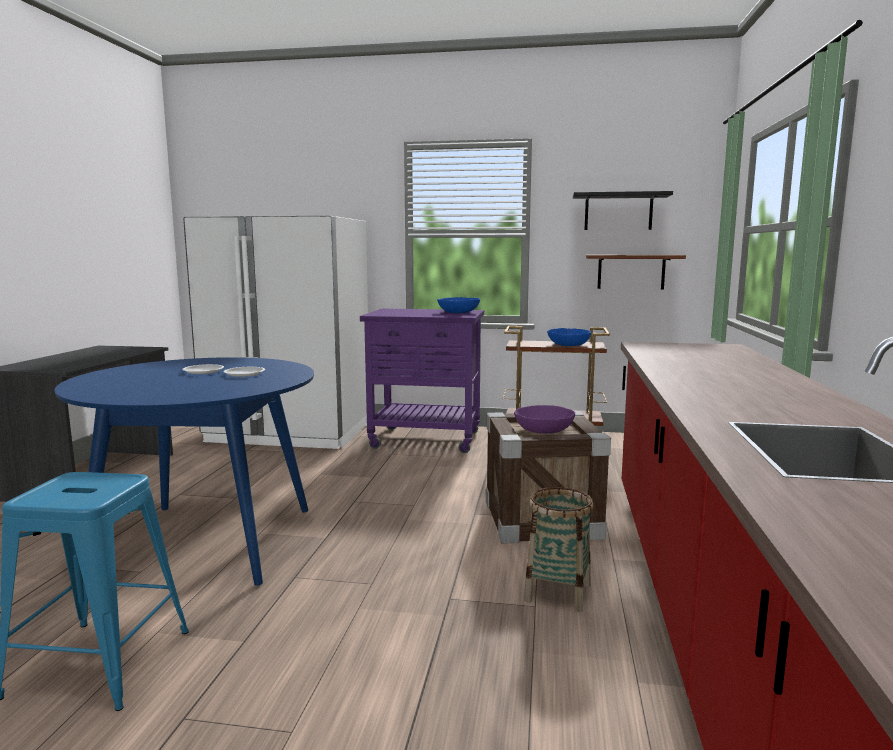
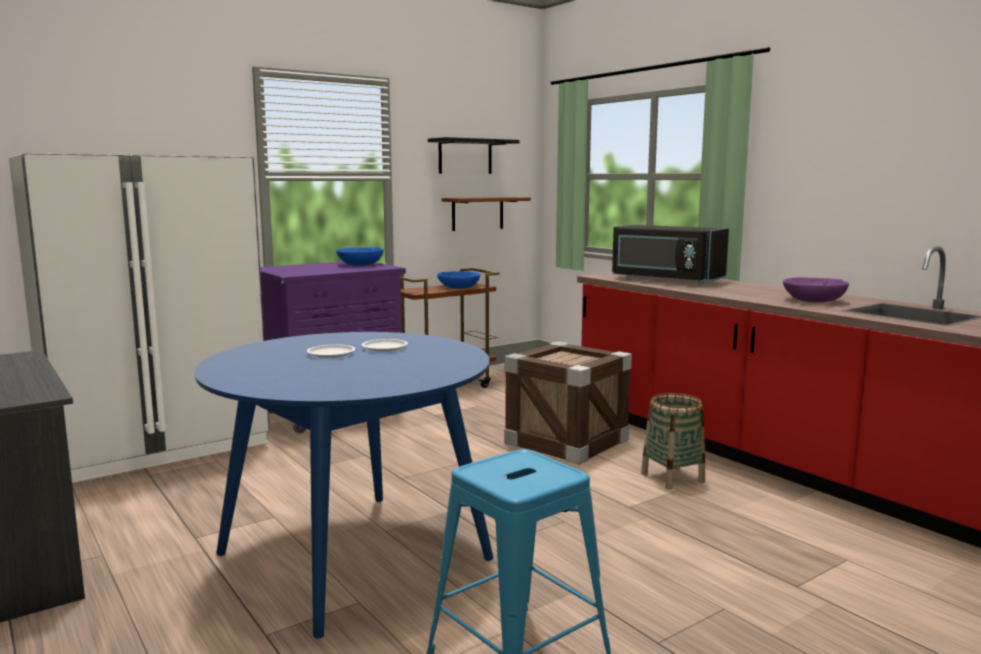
camera: 45 degrees left, 0 degrees up
purple bowl [514,405,575,434] -> purple bowl moved to [783,277,849,302]
none -> black microwave [612,225,729,285]

